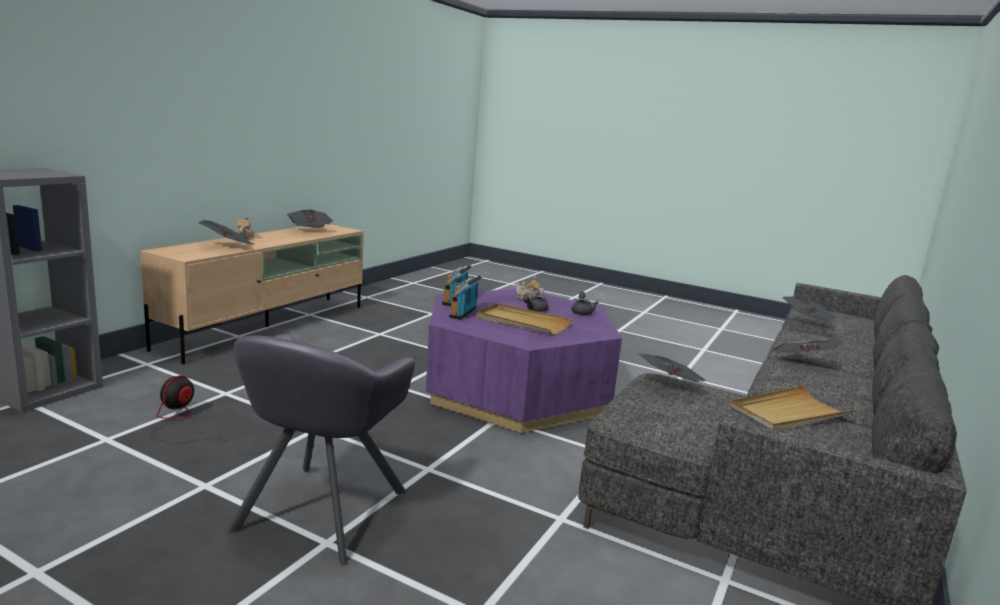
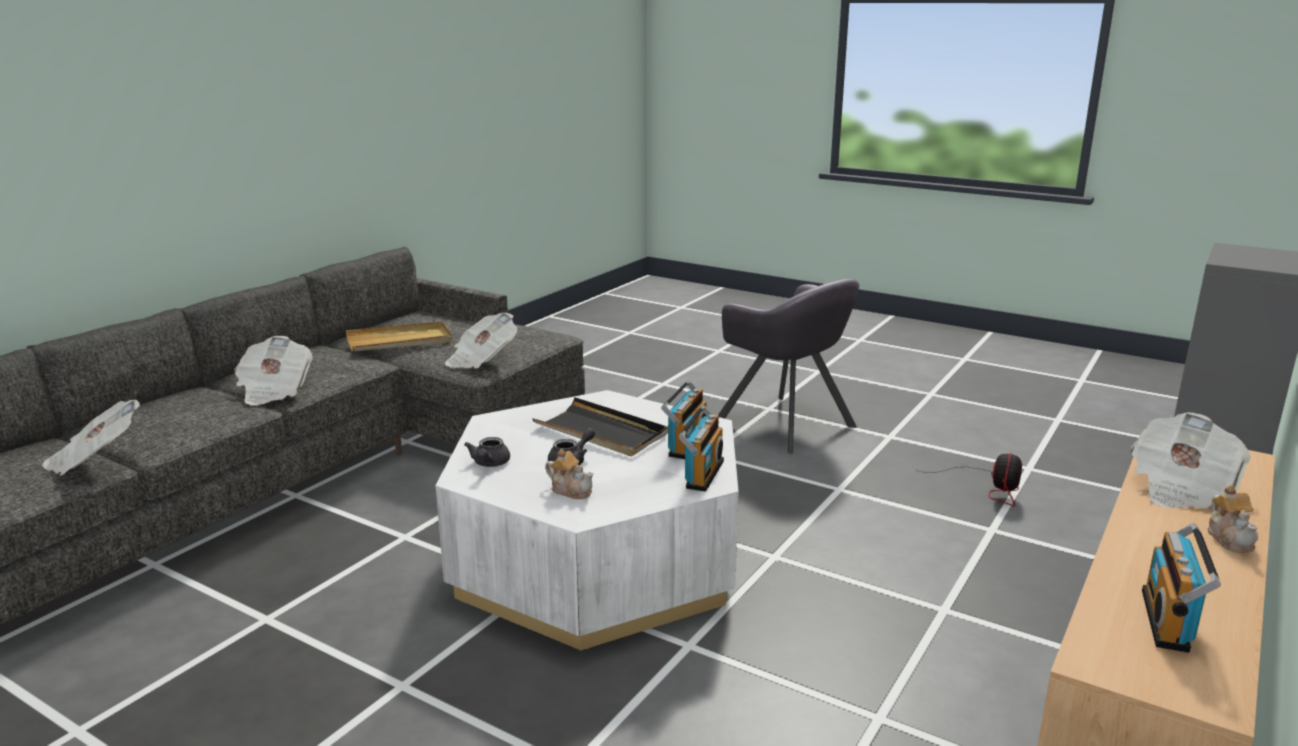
camera: 175 degrees left, 5 degrees up
grey armchair [227,334,415,565] -> grey armchair turned 120 degrees clockwise [718,279,859,454]
newspaper [287,210,333,228] -> radio [1142,523,1221,653]
purple coffee table [426,289,622,433] -> white coffee table [435,390,739,650]
beige tray [477,303,572,335] -> black tray [532,397,668,457]

